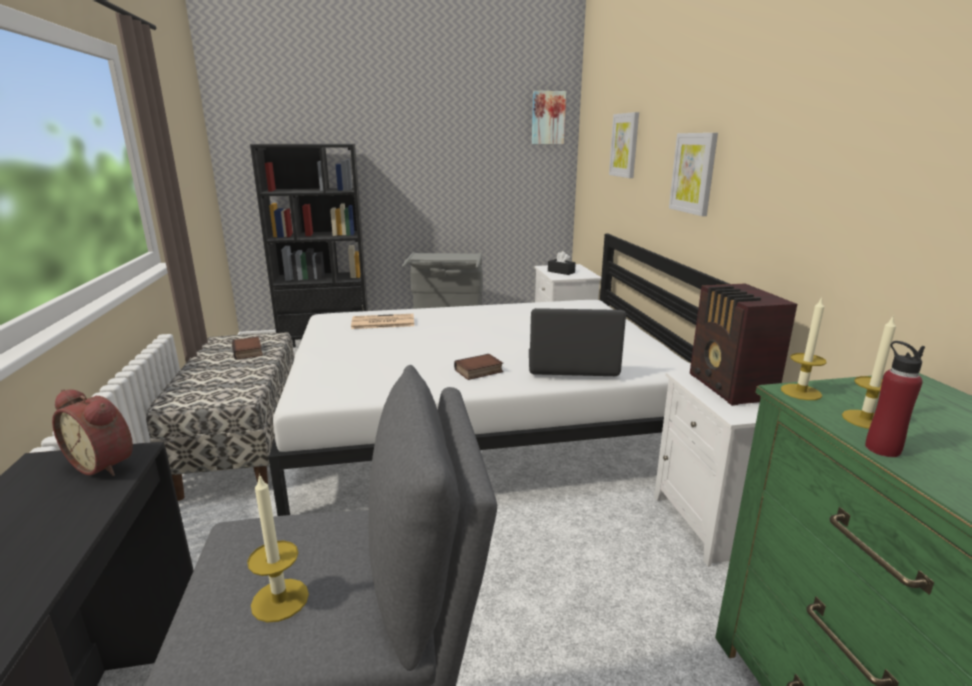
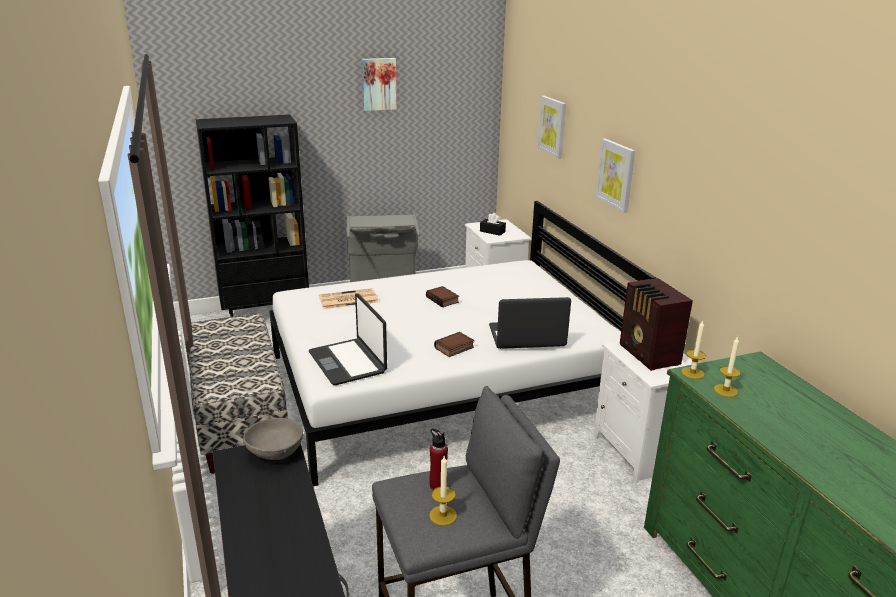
camera: 10 degrees left, 5 degrees up
alarm clock [52,389,133,476] -> grey bowl [243,418,303,460]
book [232,337,263,360] -> book moved to [426,286,459,307]
picture [532,91,566,144] -> picture moved to [362,58,397,111]
red bottle [865,341,925,457] -> red bottle moved to [429,429,448,490]
none -> laptop [309,293,387,385]

